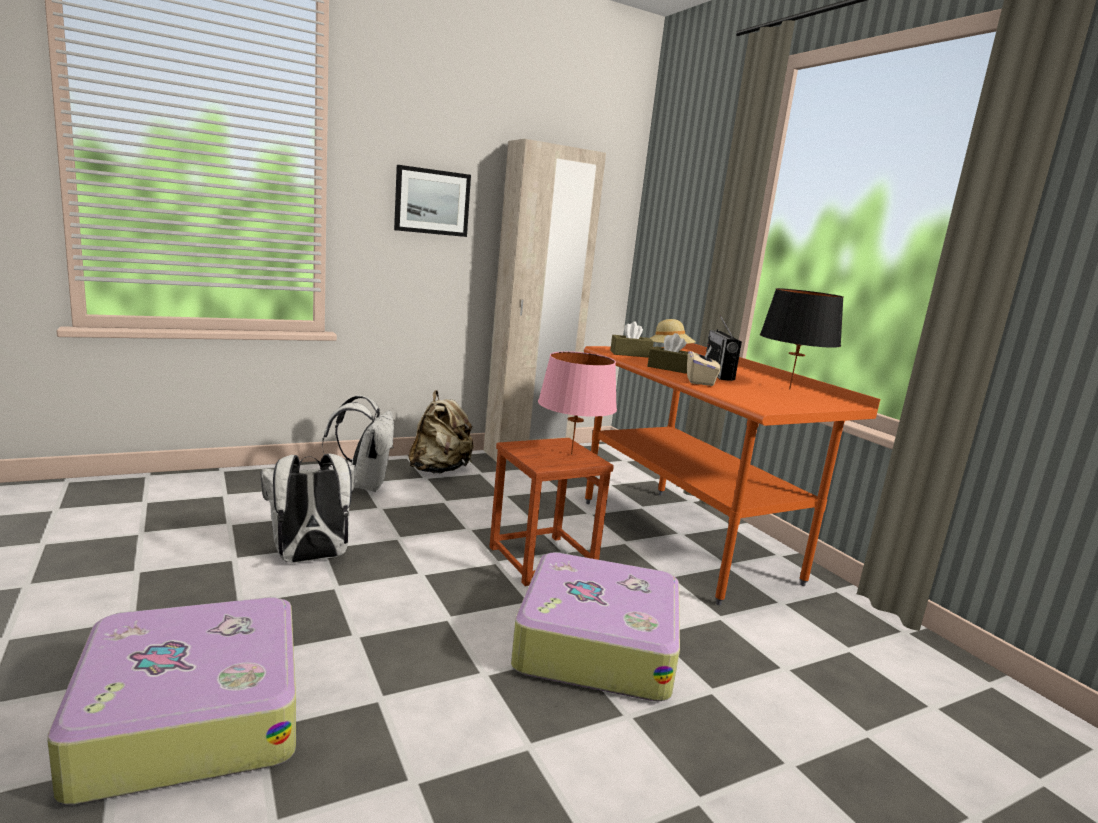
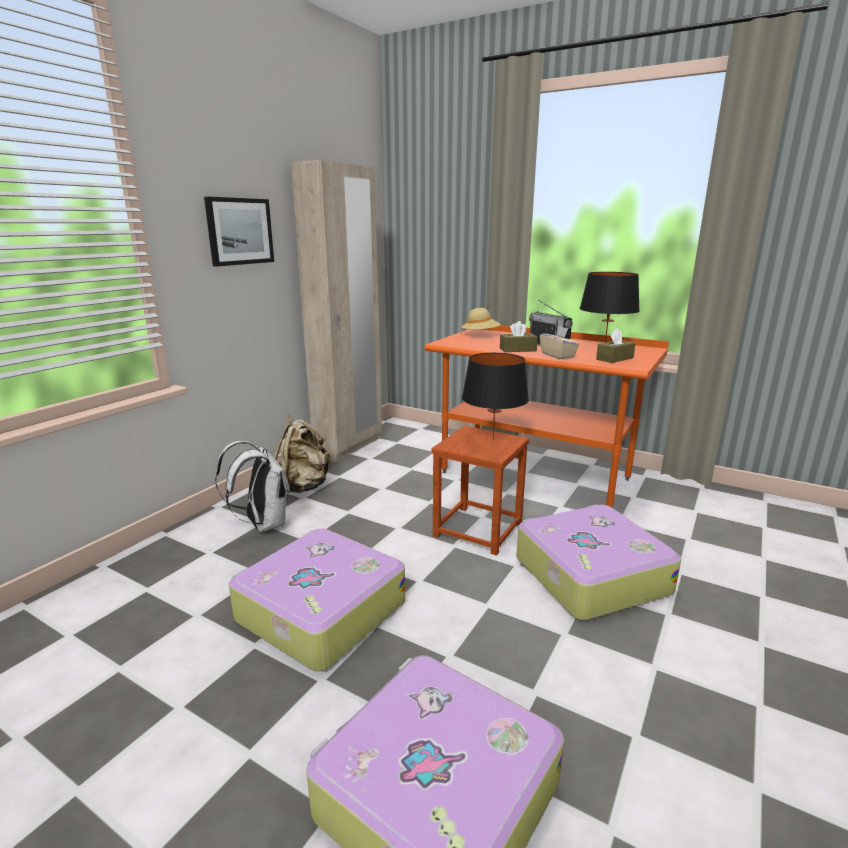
camera: 30 degrees left, 5 degrees up
white backpack [260,453,355,563] -> suitcase [229,528,405,671]
pink table lamp [538,351,617,455] -> black table lamp [462,353,529,439]
brown tissue box [610,322,654,358] -> brown tissue box moved to [596,328,635,363]

